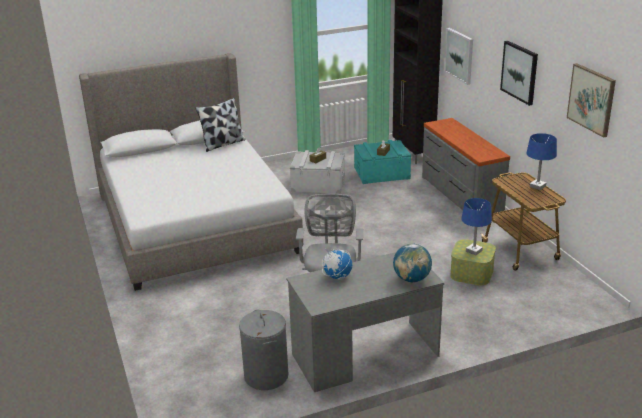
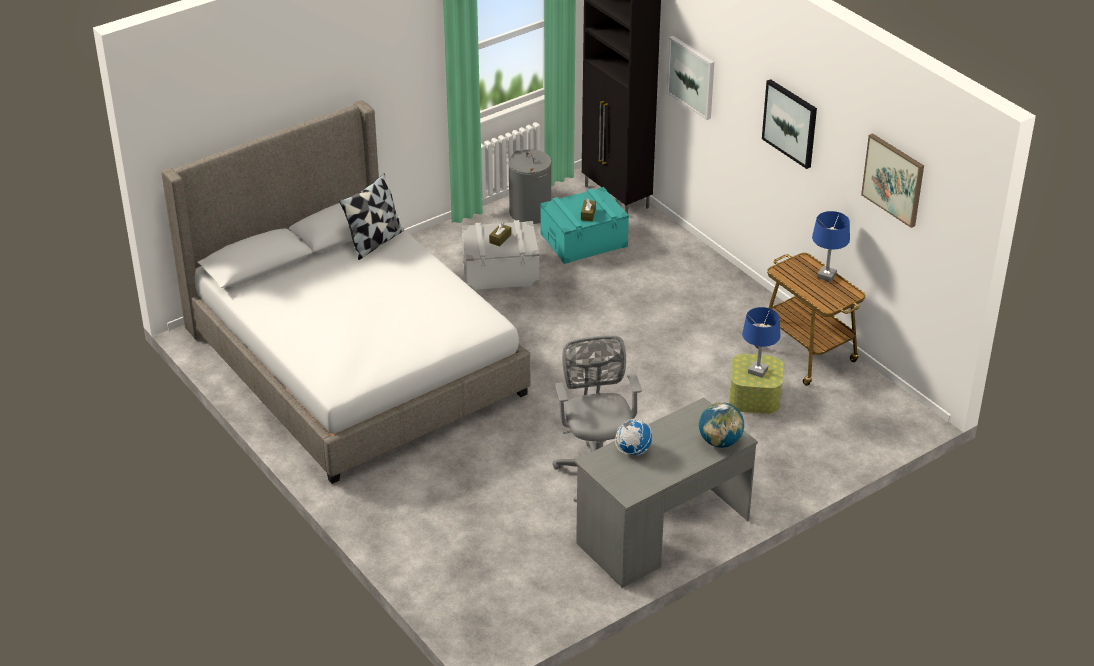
camera: 15 degrees left, 10 degrees up
grey laundry basket [239,310,288,390] -> grey laundry basket moved to [508,149,552,224]
grey dresser [422,118,510,213] -> none

